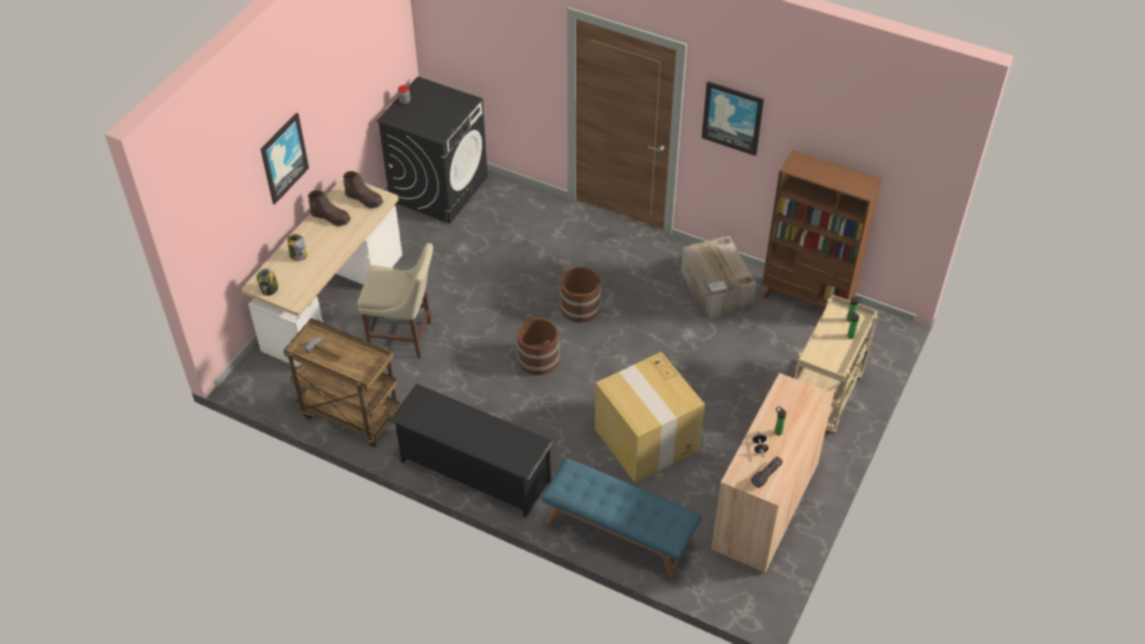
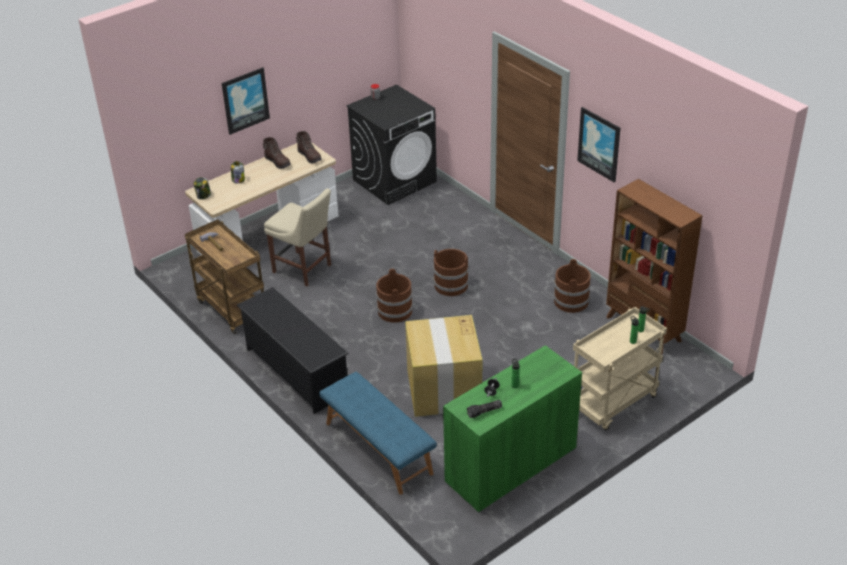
camera: 25 degrees right, 10 degrees down
cardboard box [681,236,756,319] -> brown bucket [554,259,591,313]
beige cabinet [711,373,834,573] -> green cabinet [443,345,582,513]

